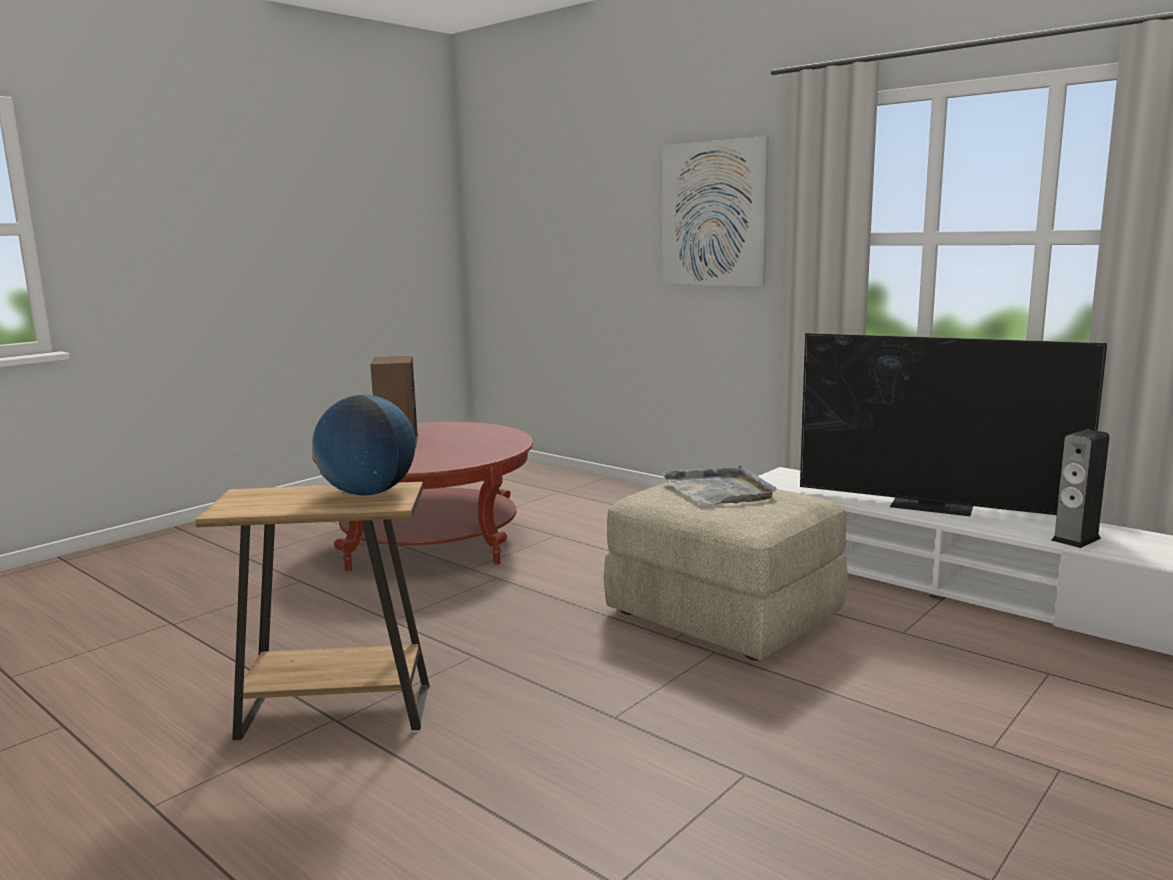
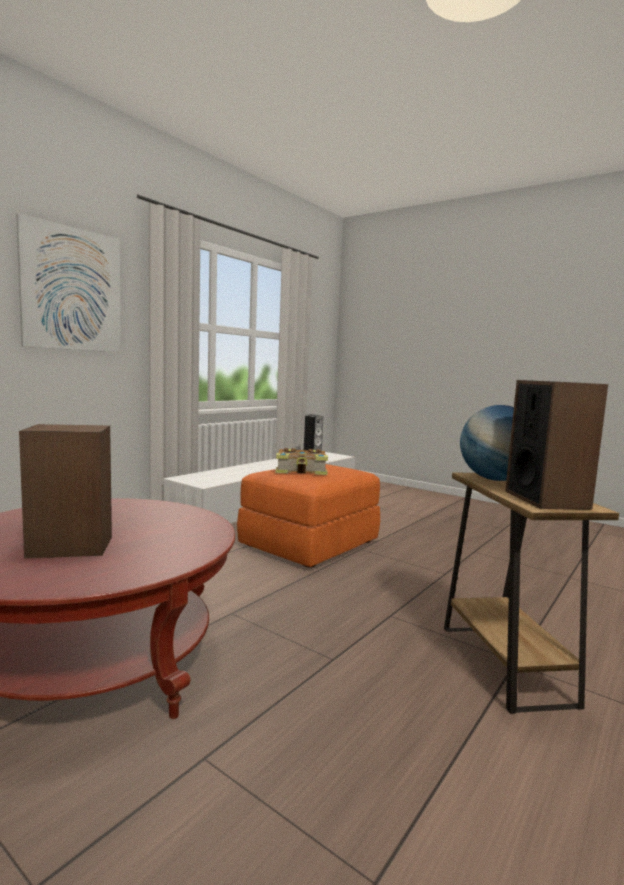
camera: 95 degrees left, 5 degrees down
beige ottoman [604,482,848,660] -> orange ottoman [237,464,380,568]
grey tray [661,465,777,505] -> book [276,448,328,475]
television [800,333,1107,516] -> none
none -> speaker [505,380,608,510]

